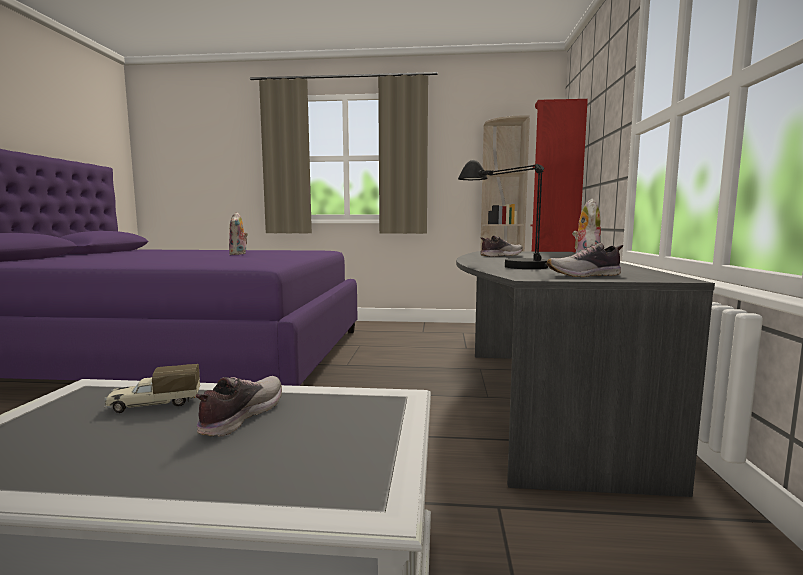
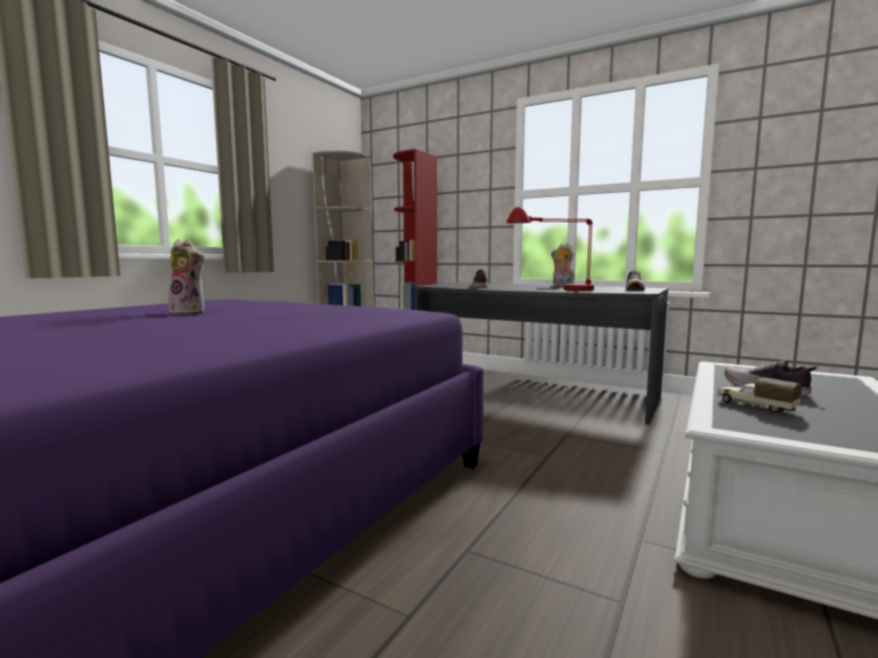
camera: 65 degrees left, 0 degrees up
toy truck [104,364,200,413] -> toy truck turned 135 degrees clockwise [717,377,802,413]
black table lamp [458,160,548,269] -> red table lamp [506,207,594,291]

